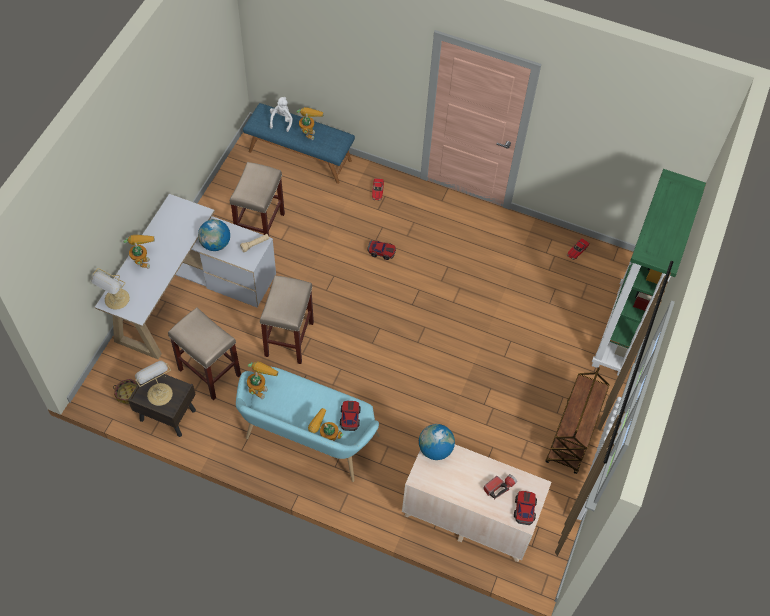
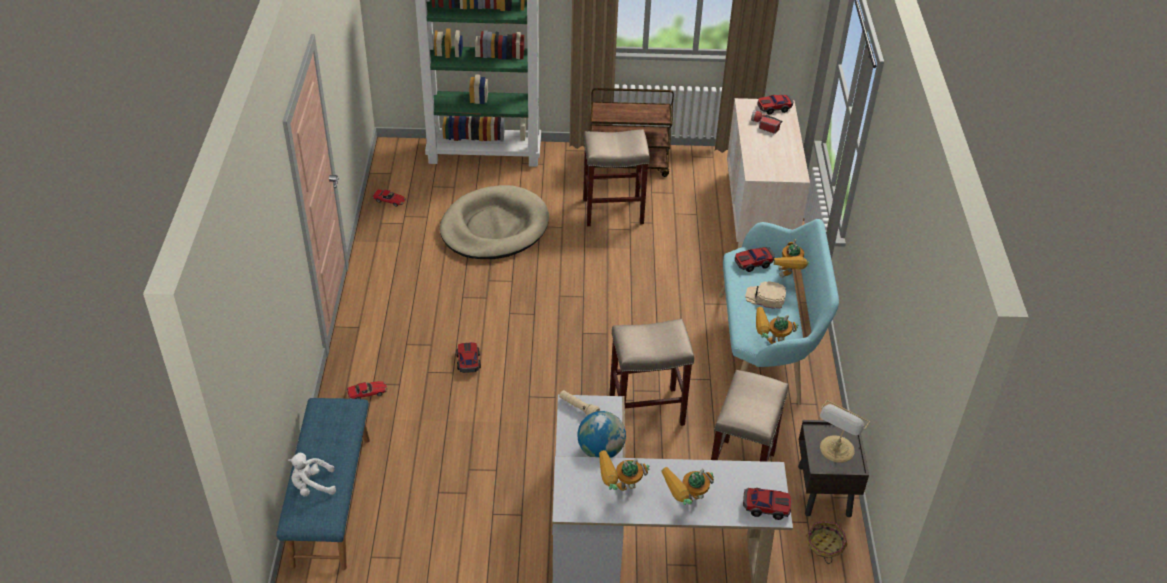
camera: 110 degrees left, 15 degrees down
table lamp [91,268,130,310] -> toy car [743,488,791,520]
beige stool [230,162,285,236] -> beige stool moved to [583,129,650,226]
toy robot [297,107,324,140] -> toy robot moved to [599,450,649,491]
globe [419,424,455,460] -> none
none -> beige dog bed [440,185,549,259]
none -> beige cap [745,281,786,309]

